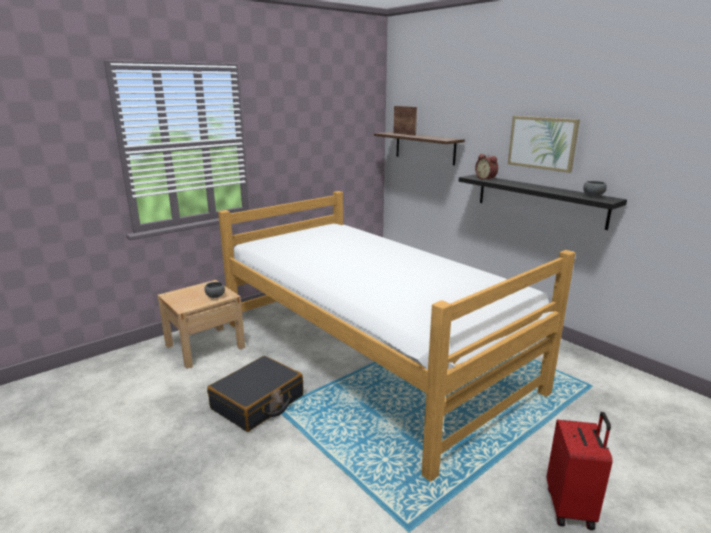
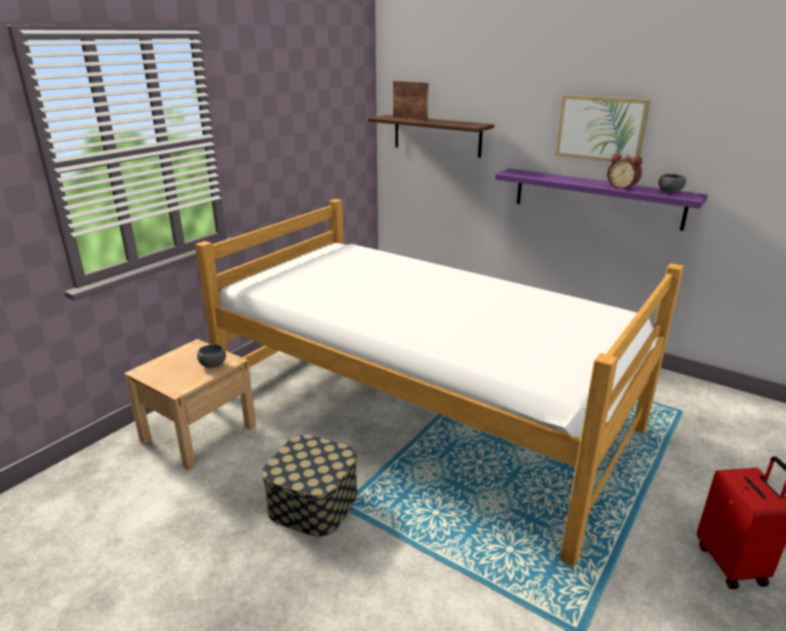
camera: 15 degrees left, 5 degrees up
black suitcase [207,356,304,432] -> storage box [262,435,357,537]
black shelf [459,174,627,230] -> purple shelf [495,169,708,231]
alarm clock [475,154,498,180] -> alarm clock moved to [607,154,642,190]

